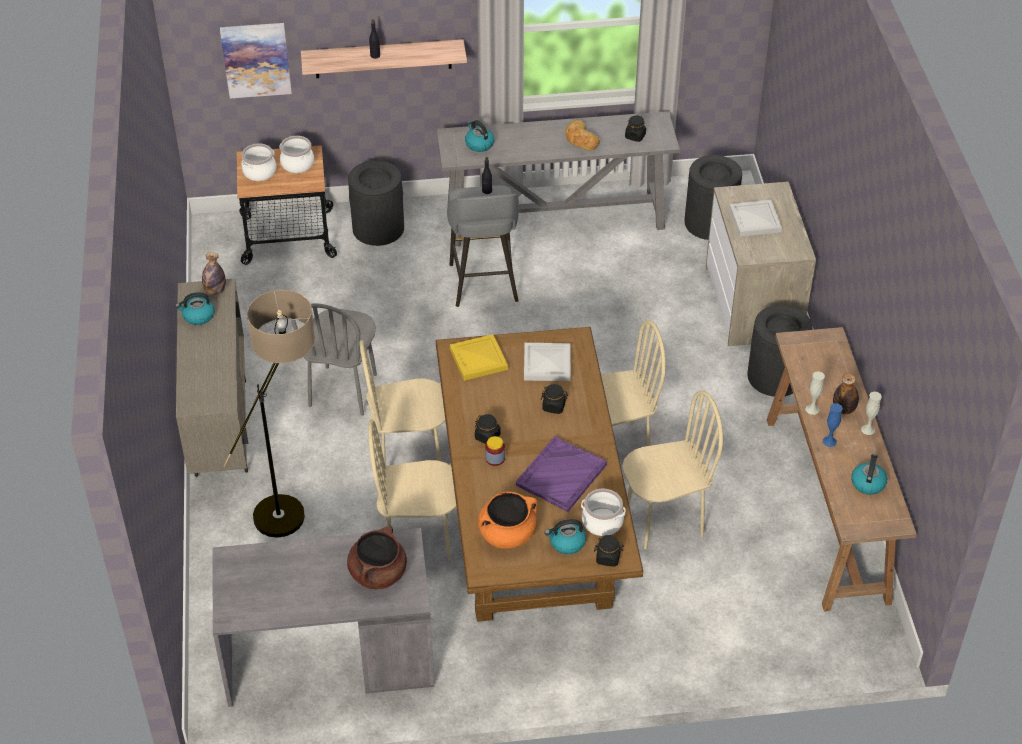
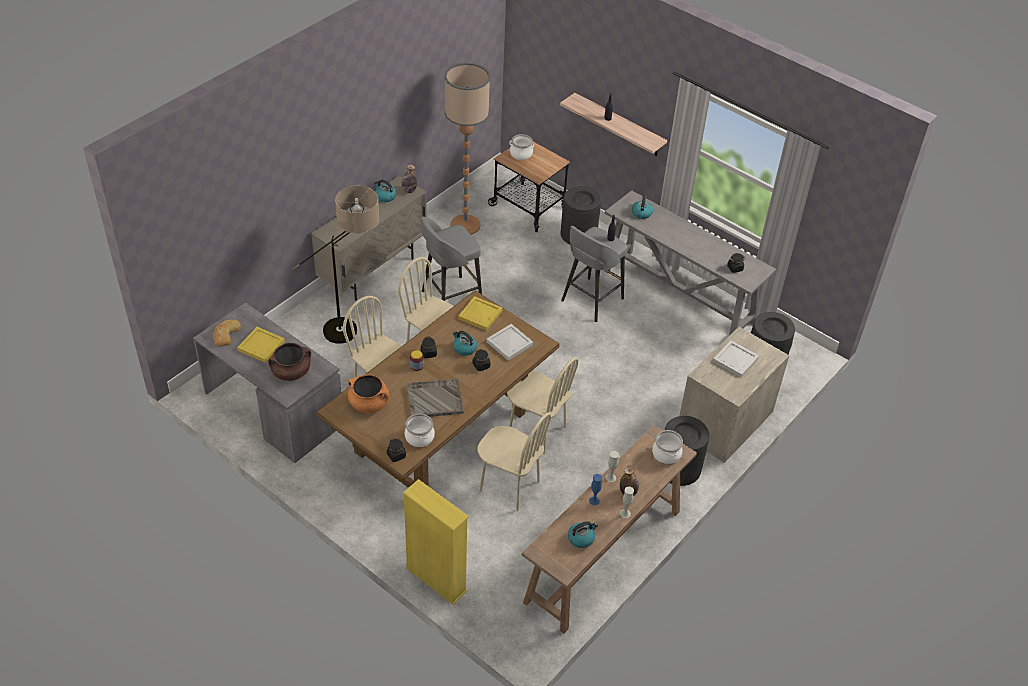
camera: 45 degrees right, 0 degrees up
picture [220,23,292,98] -> none
cooking pot [279,136,314,173] -> cooking pot moved to [652,430,683,464]
grey chair [291,303,377,416] -> grey stool [420,217,482,301]
purple tray [516,436,607,512] -> grey tray [406,379,464,417]
kettle [545,519,586,554] -> kettle moved to [453,331,477,356]
bread [565,120,600,151] -> bread moved to [213,319,241,346]
none -> yellow tray [237,327,285,363]
none -> yellow bookcase [403,479,469,605]
none -> floor lamp [444,63,490,235]

